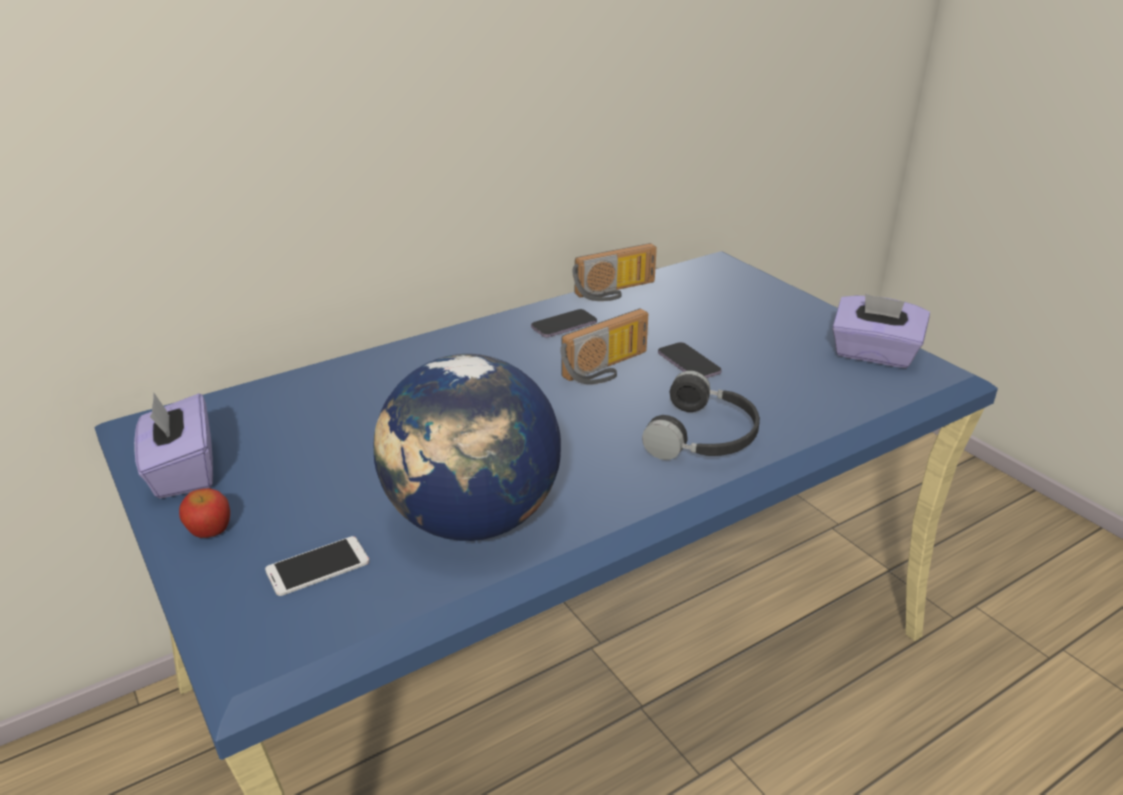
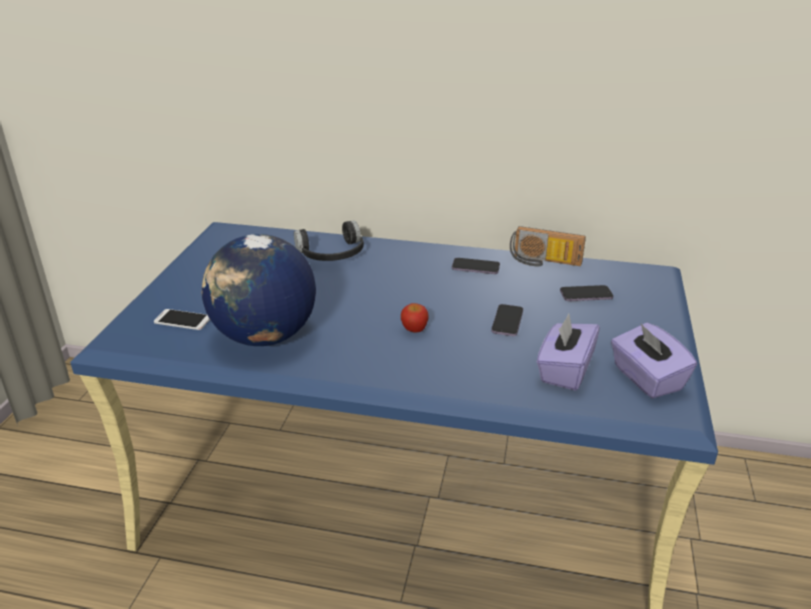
camera: 45 degrees right, 0 degrees up
purple tissue box [134,392,213,499] -> purple tissue box moved to [537,314,600,391]
apple [179,488,230,538] -> apple moved to [401,303,428,333]
radio [560,308,648,384] -> none
black headphones [642,371,760,460] -> black headphones moved to [294,220,364,261]
none -> phone [560,285,613,301]

